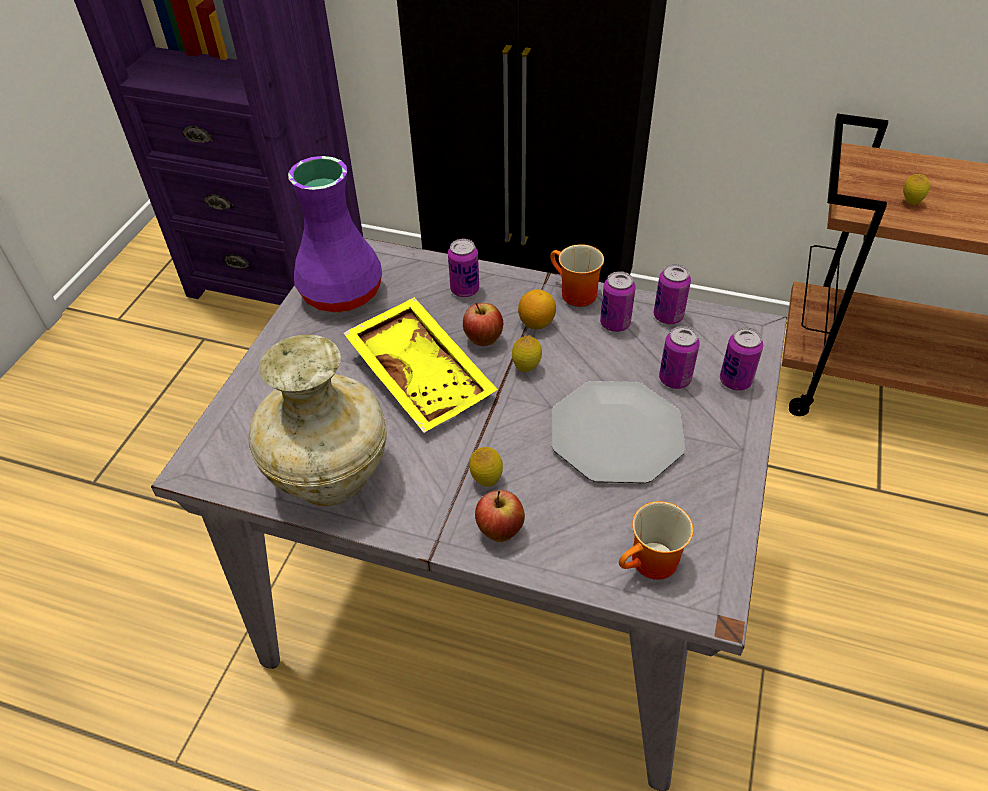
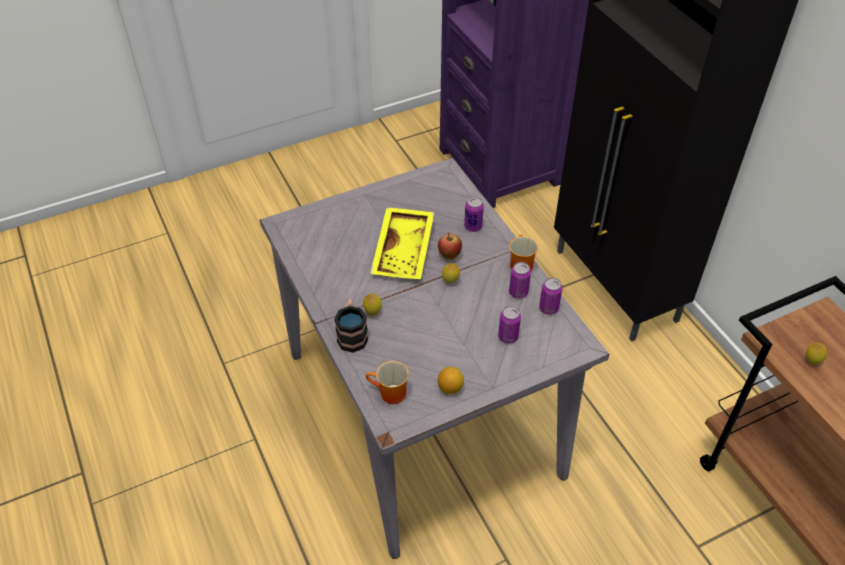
camera: 45 degrees right, 0 degrees up
beige vase [248,335,387,506] -> none
purple vase [288,156,382,313] -> none
apple [475,490,525,542] -> mug [334,299,368,353]
lemon [518,289,556,329] -> lemon moved to [438,367,464,394]
plate [552,381,685,483] -> none
can [720,327,763,391] -> none

